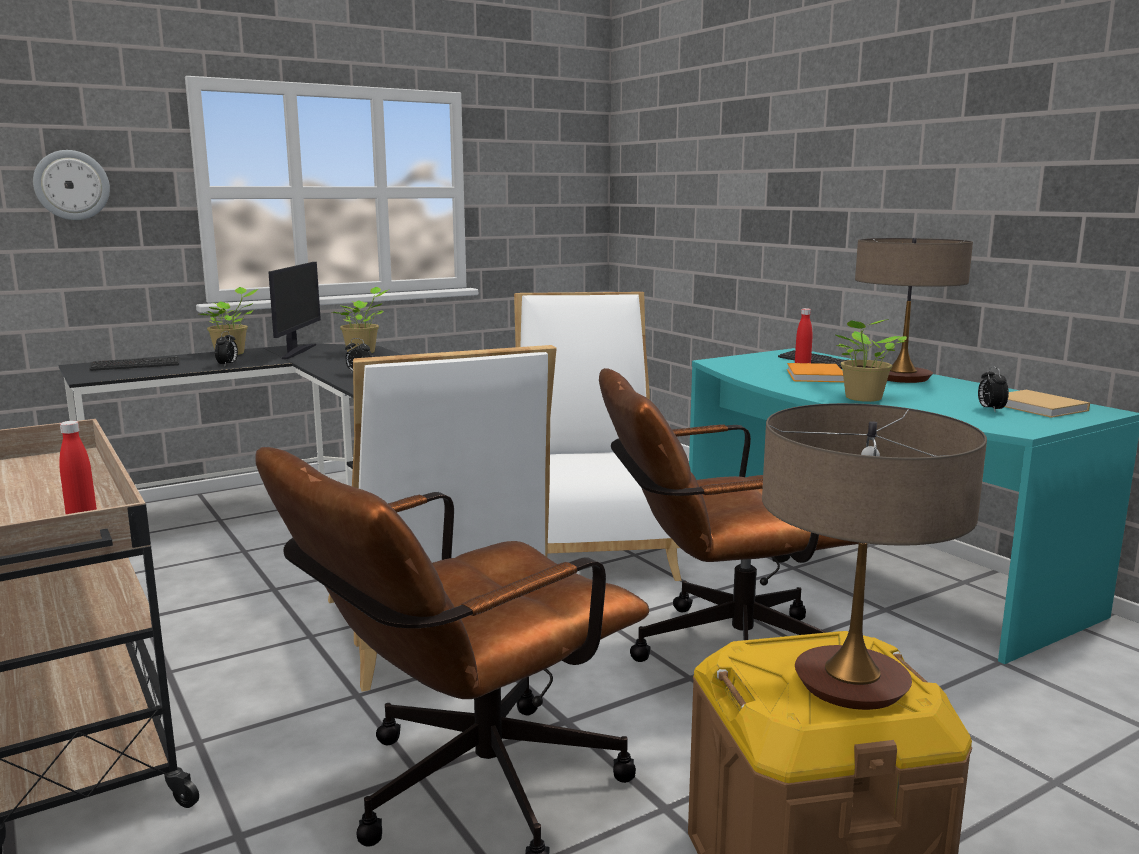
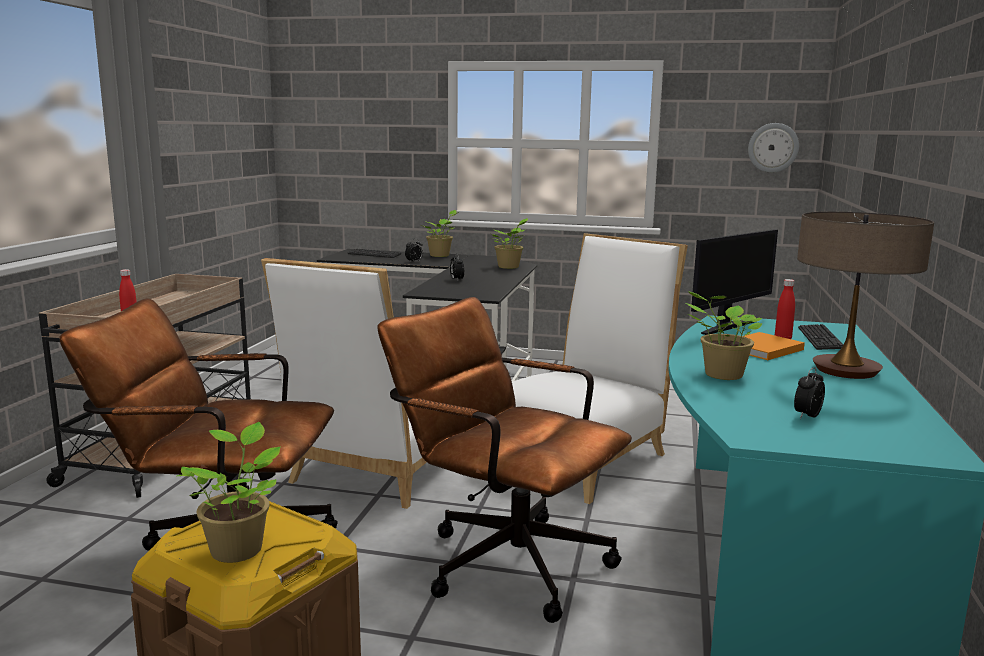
camera: 45 degrees right, 0 degrees up
wall clock [33,150,110,220] -> wall clock moved to [748,123,799,173]
monitor [268,262,321,359] -> monitor moved to [691,229,778,335]
table lamp [762,403,987,710] -> potted plant [177,422,281,563]
beige book [1005,390,1090,418] -> none

